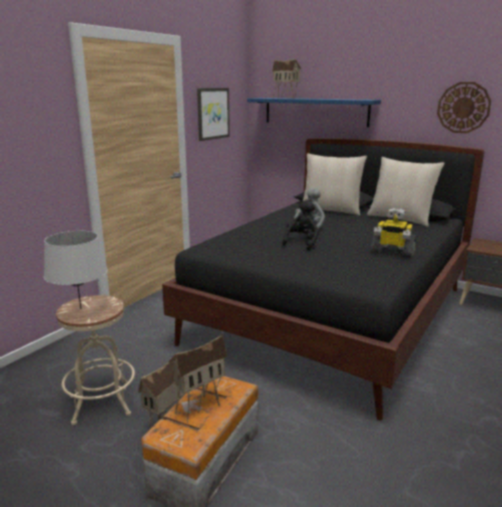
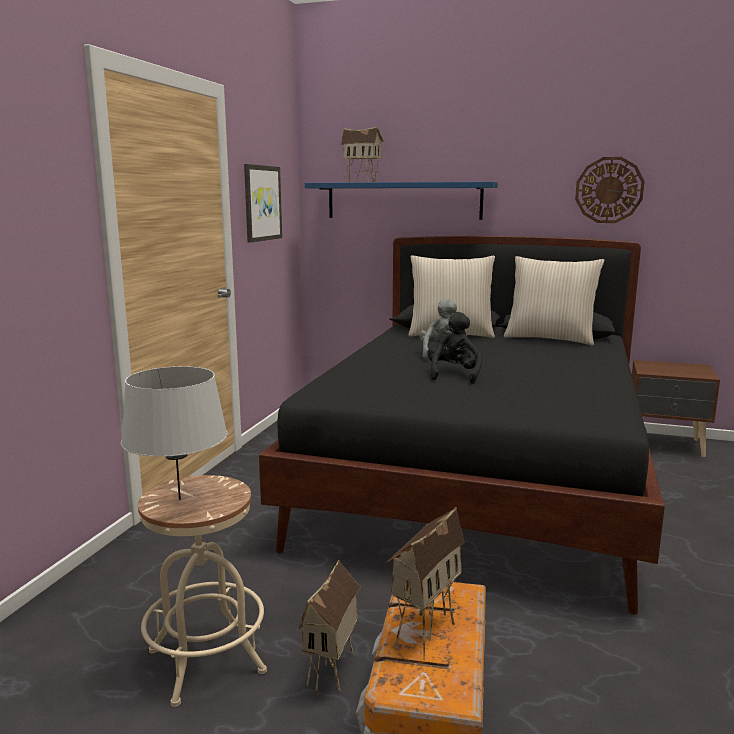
camera: 15 degrees left, 5 degrees down
toy robot [370,208,416,258] -> none

